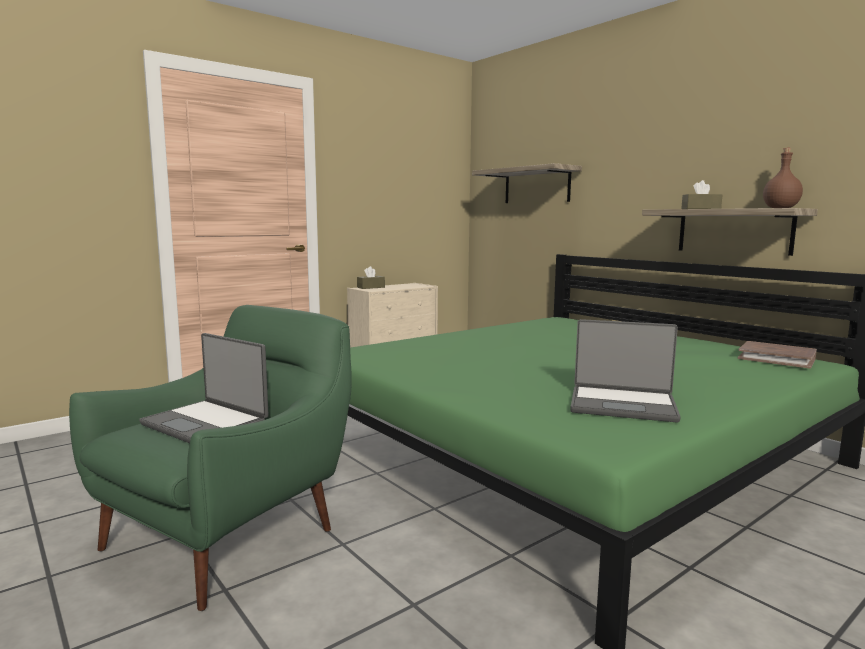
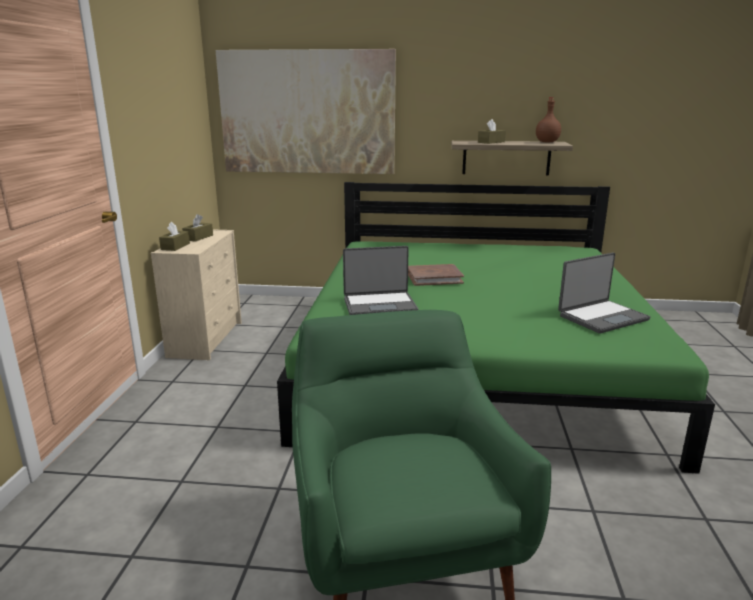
camera: 45 degrees left, 10 degrees up
laptop [139,333,269,443] -> laptop moved to [343,246,419,315]
shelf [472,163,582,203] -> picture [216,49,396,174]
brown book [738,341,817,369] -> brown book moved to [408,264,464,286]
none -> brown tissue box [182,214,213,242]

